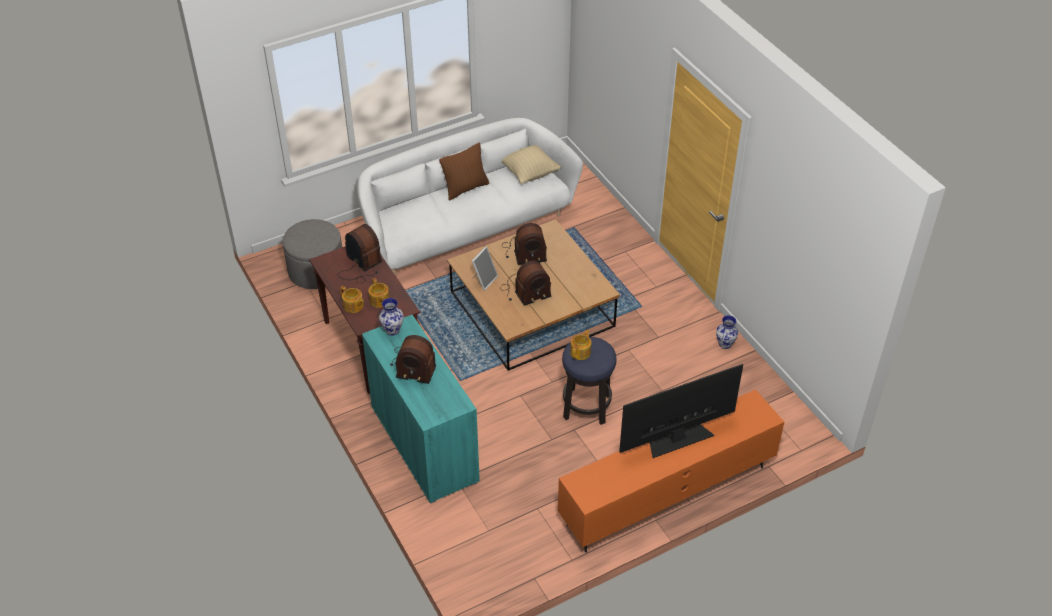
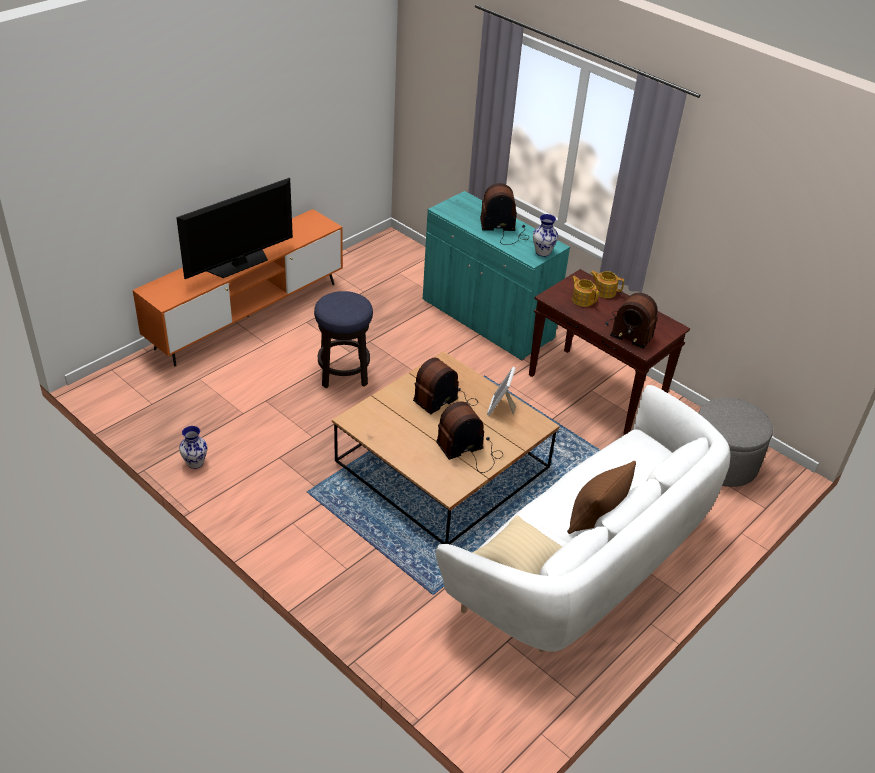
camera: 160 degrees right, 5 degrees down
teapot [570,330,591,360] -> none

